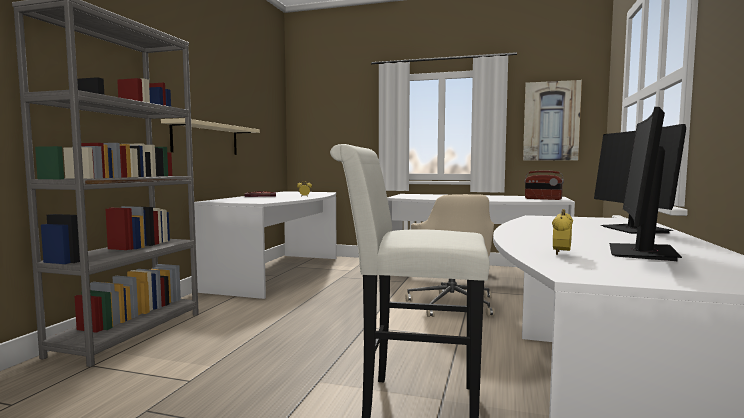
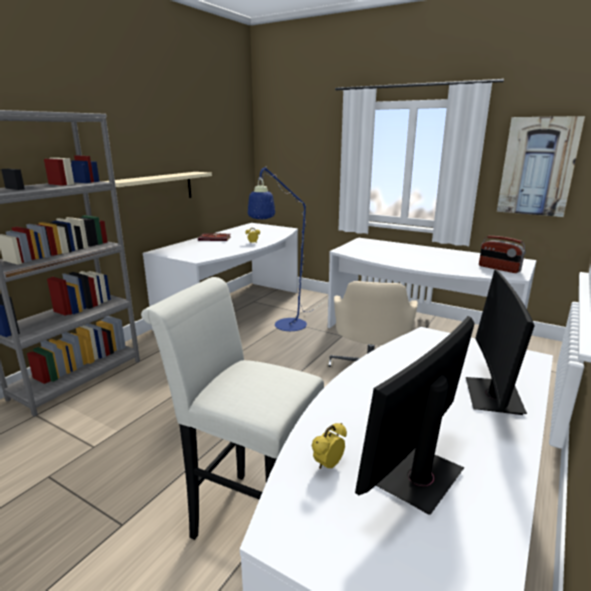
camera: 15 degrees right, 15 degrees up
none -> blue floor lamp [248,166,328,331]

